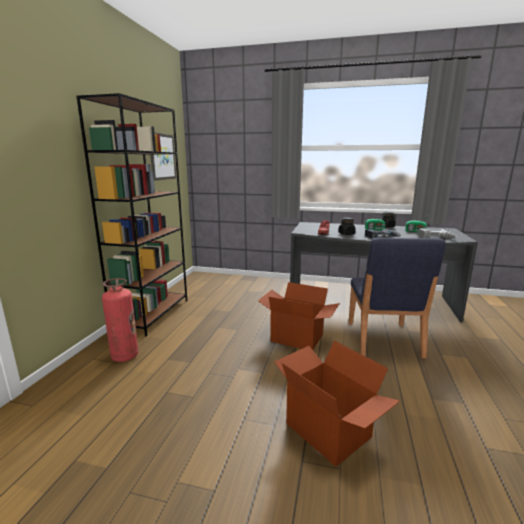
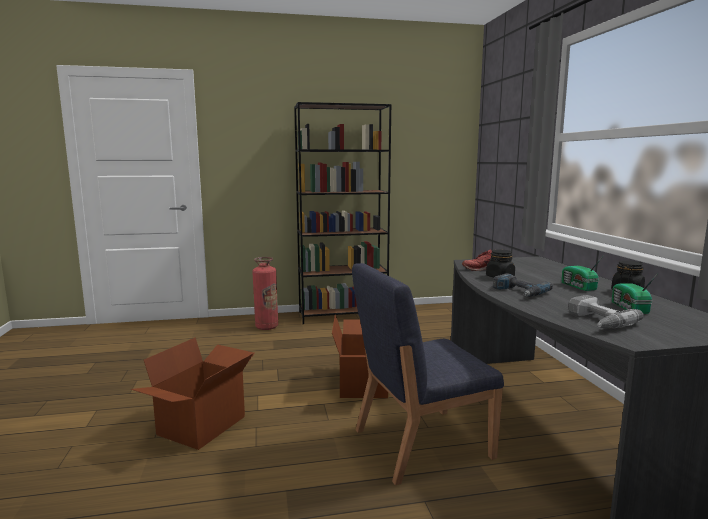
camera: 65 degrees right, 5 degrees down
picture [150,132,176,181] -> none

